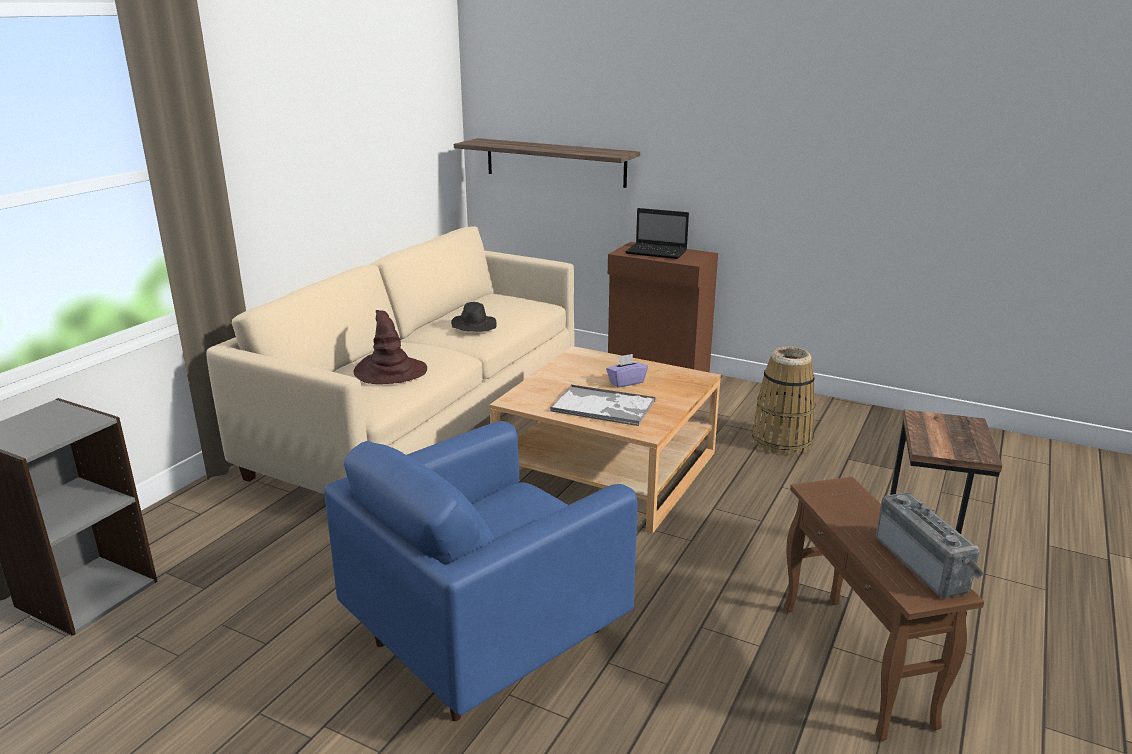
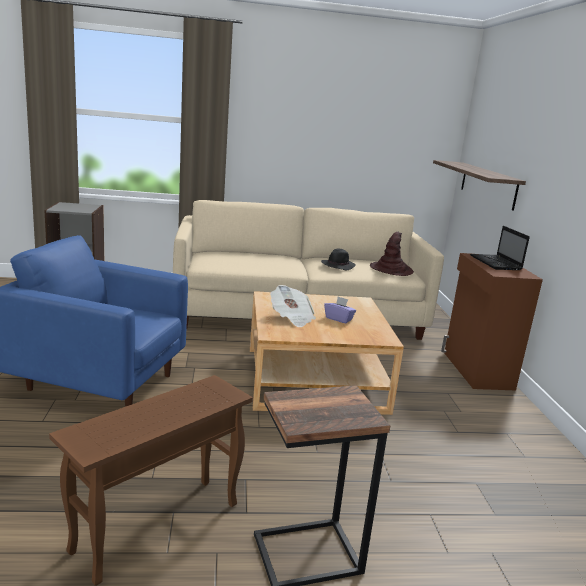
camera: 55 degrees right, 5 degrees down
brown hat [354,310,427,384] -> brown hat moved to [370,232,414,276]
tray [550,384,656,426] -> newspaper [270,285,316,327]
basket [752,347,816,456] -> none
radio [876,492,984,598] -> none

